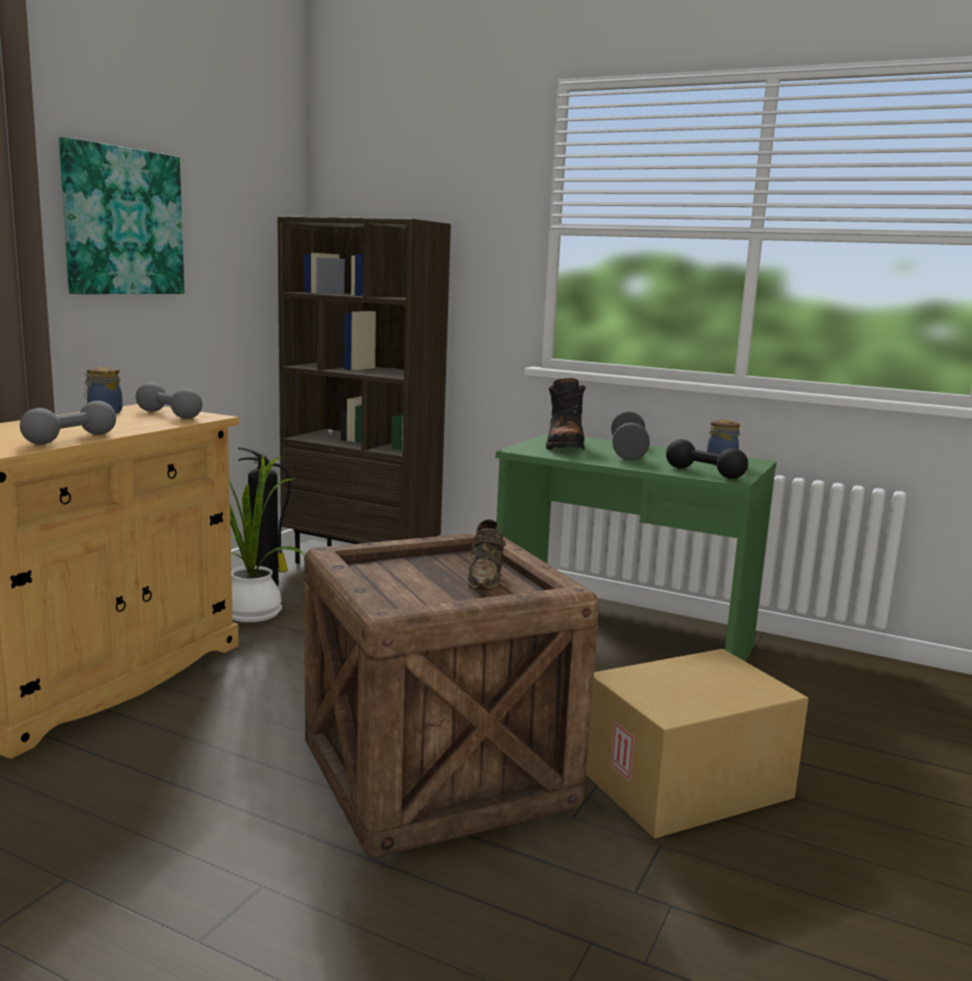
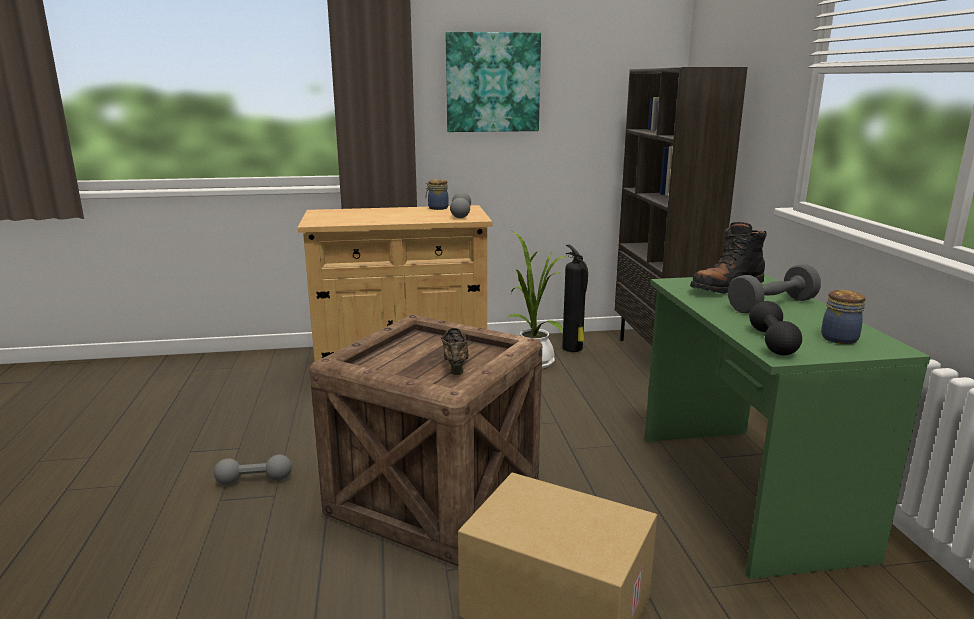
camera: 55 degrees right, 5 degrees up
grey dumbbell [20,401,116,444] -> grey dumbbell moved to [214,455,292,485]
brown shoe [467,519,506,590] -> brown shoe turned 120 degrees clockwise [441,328,469,375]

